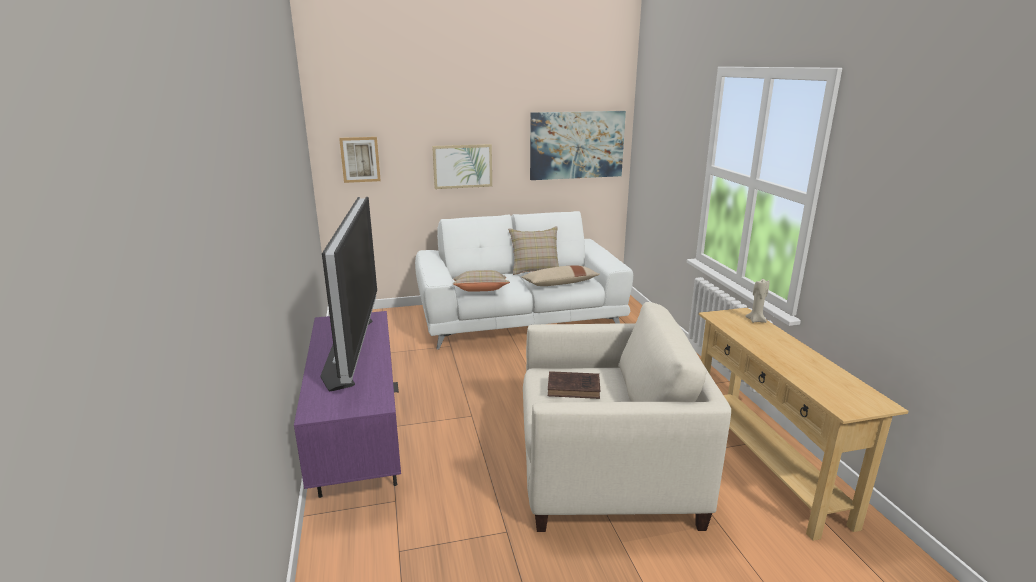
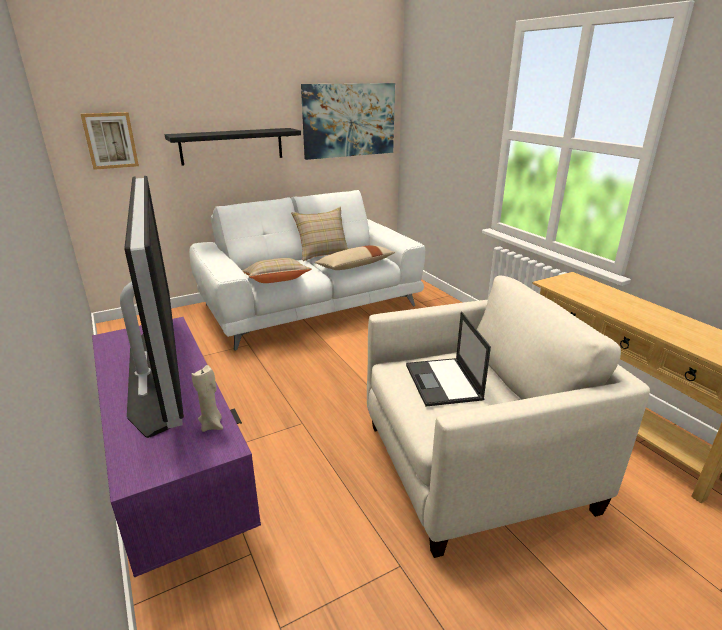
camera: 15 degrees left, 5 degrees up
picture [432,144,492,189] -> black shelf [165,128,301,166]
brown book [548,371,600,399] -> laptop [406,311,491,406]
beige candle [745,279,769,323] -> beige candle moved to [191,365,223,432]

